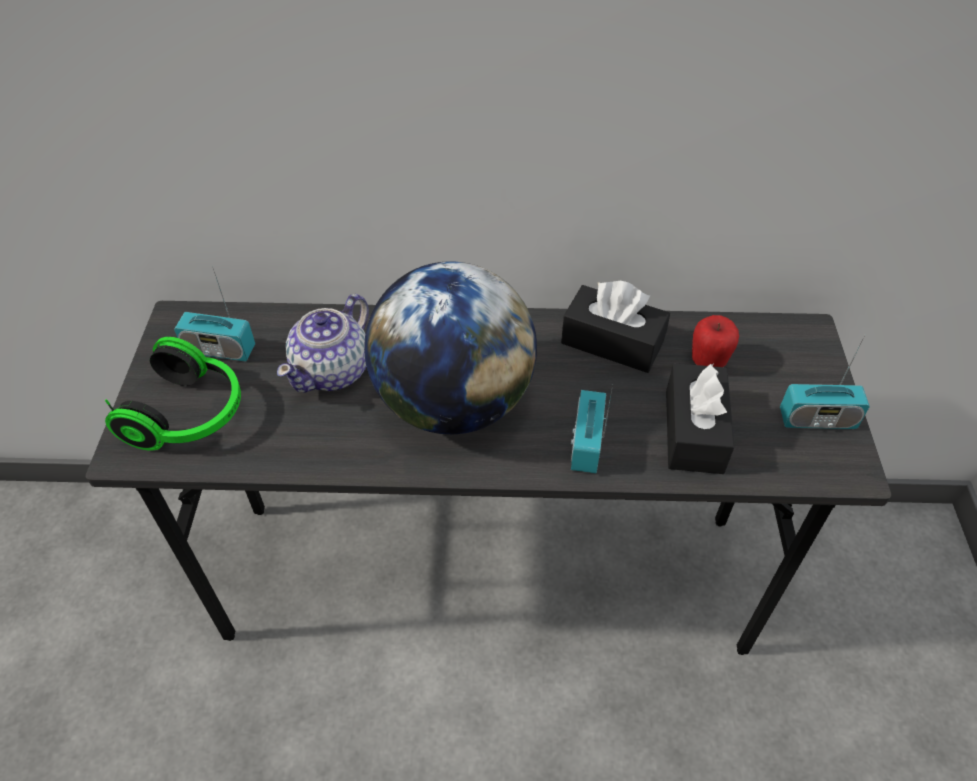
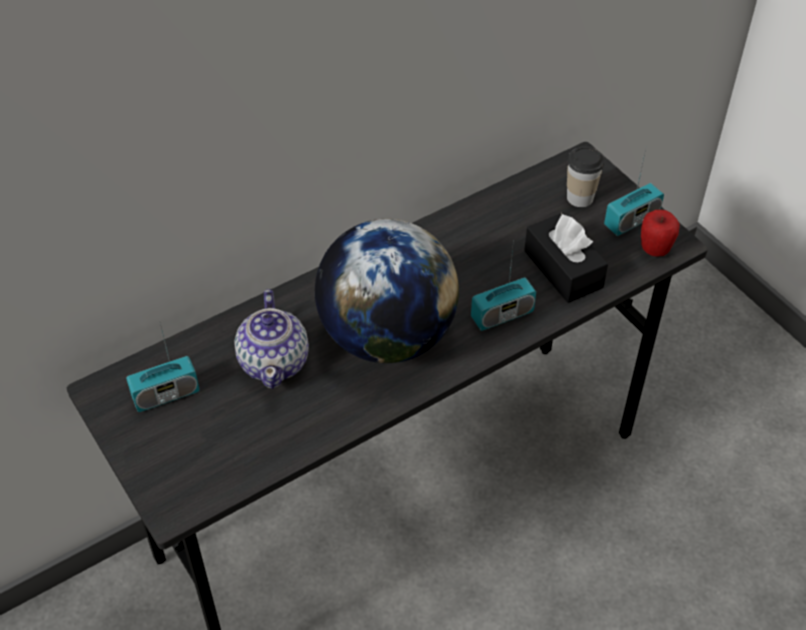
camera: 35 degrees left, 0 degrees up
headphones [105,337,241,450] -> none
black tissue box [561,281,670,373] -> none
radio [571,384,613,473] -> radio turned 90 degrees counterclockwise [471,241,536,331]
apple [692,315,739,367] -> apple moved to [641,210,680,257]
none -> cup [567,147,604,207]

